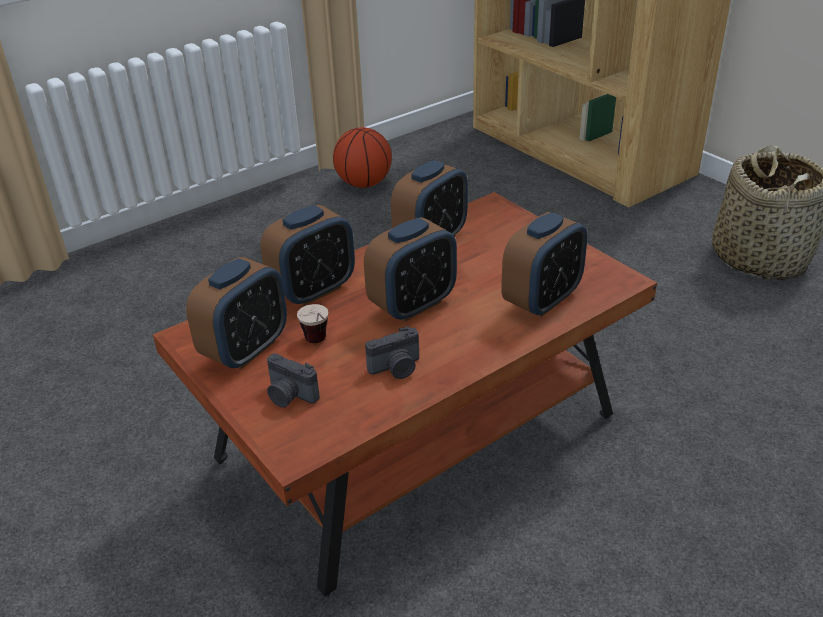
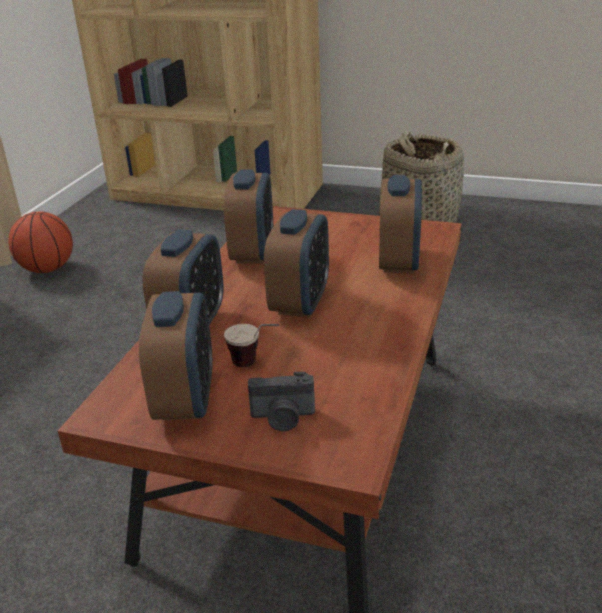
camera: 35 degrees left, 5 degrees down
camera [365,326,419,379] -> none

